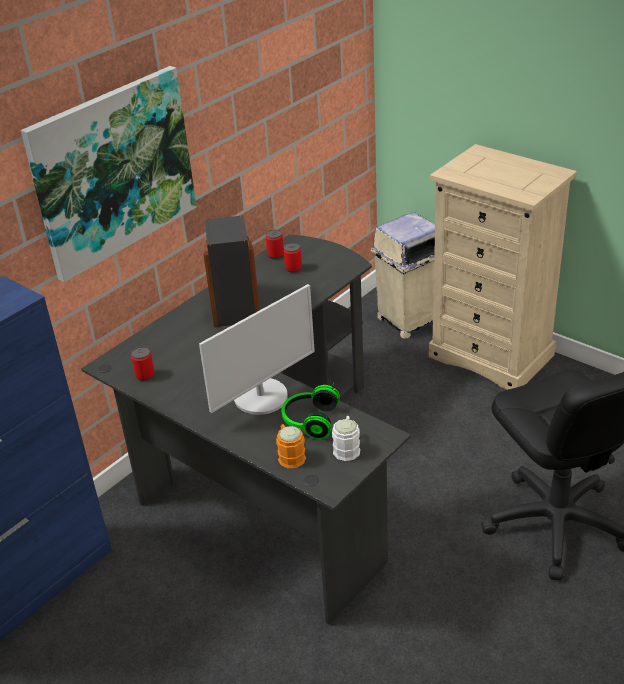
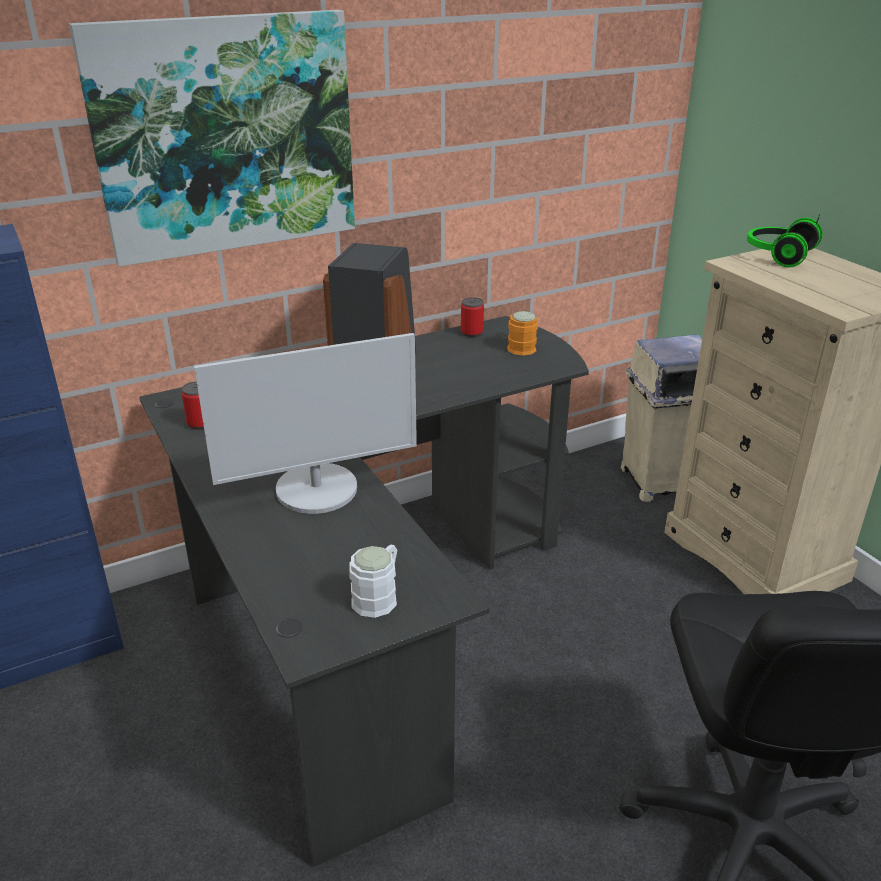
camera: 20 degrees right, 5 degrees down
orange mug [276,424,306,468] -> orange mug moved to [507,311,538,356]
headphones [281,382,340,439] -> headphones moved to [747,214,823,267]
can [284,243,302,273] -> none

